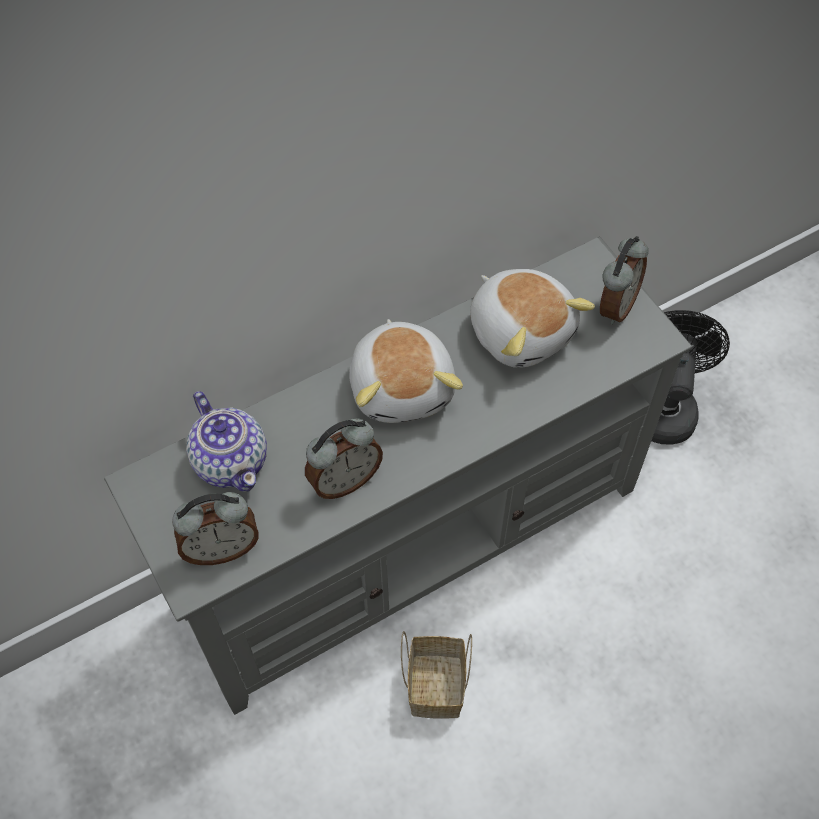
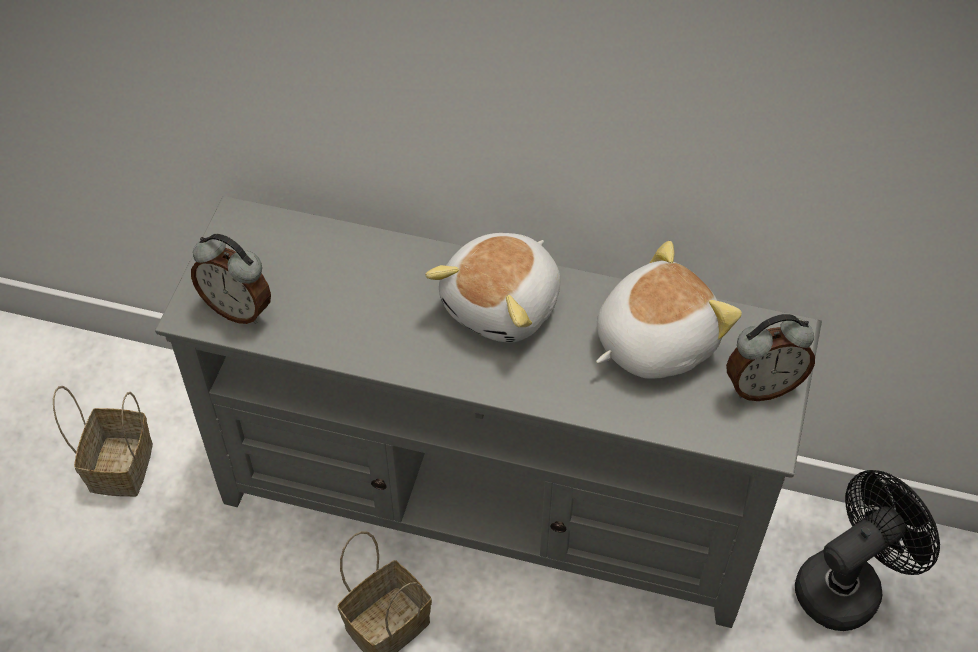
camera: 45 degrees right, 5 degrees down
teapot [186,391,267,492] -> none
alarm clock [305,418,383,499] -> none
plush toy [470,269,595,368] -> plush toy turned 135 degrees counterclockwise [596,241,742,379]
none -> basket [53,386,153,497]

